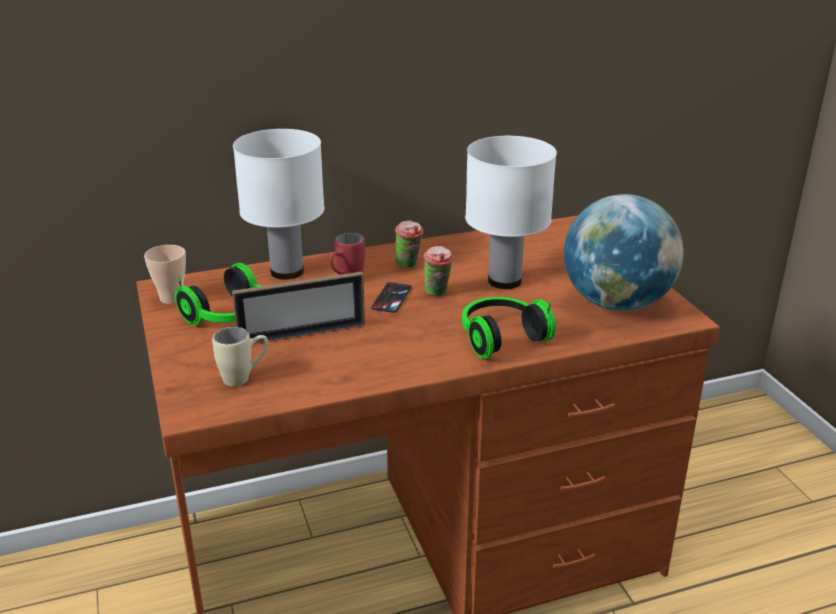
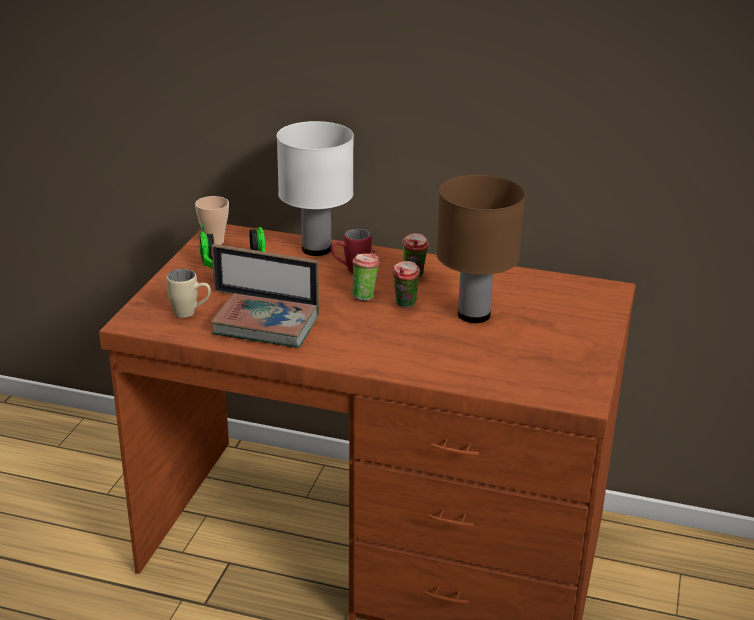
camera: 35 degrees right, 0 degrees up
phone [371,282,412,313] -> cup [352,249,380,301]
headphones [462,297,556,359] -> none
white table lamp [465,136,557,289] -> brown table lamp [436,175,525,323]
globe [564,194,684,311] -> none
none -> book [211,293,319,348]

